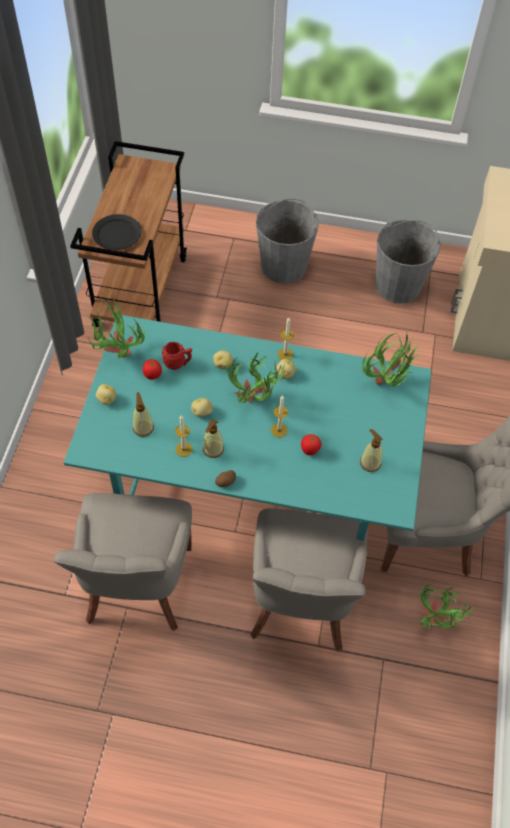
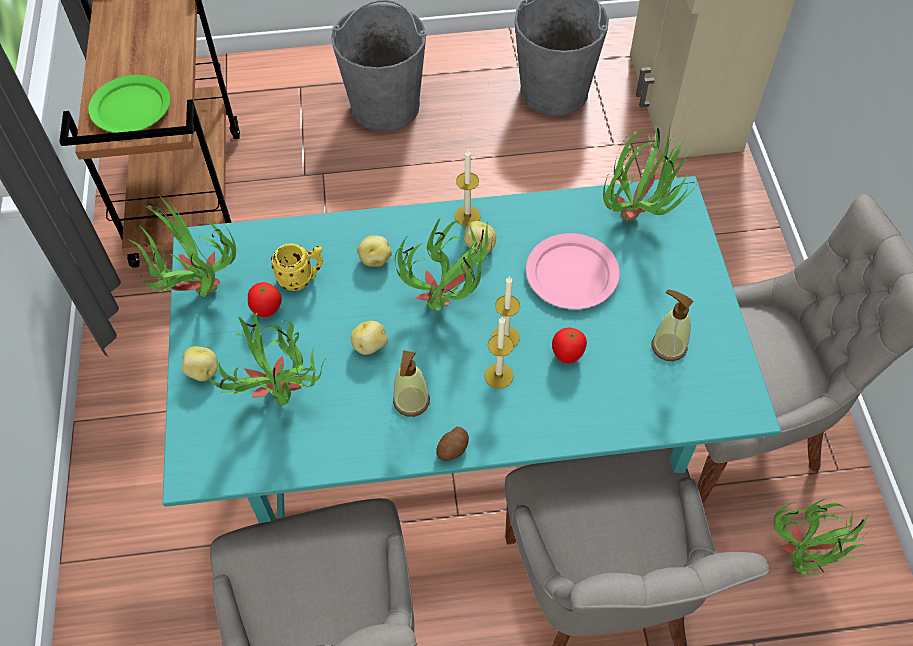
camera: 15 degrees left, 0 degrees up
black plate [92,214,142,250] -> green plate [88,75,170,133]
soap dispenser [133,392,154,437] -> potted plant [209,313,325,405]
red mug [162,342,192,370] -> yellow mug [271,243,323,291]
candle [175,415,193,457] -> candle moved to [485,317,514,389]
none -> pink plate [526,233,620,309]

